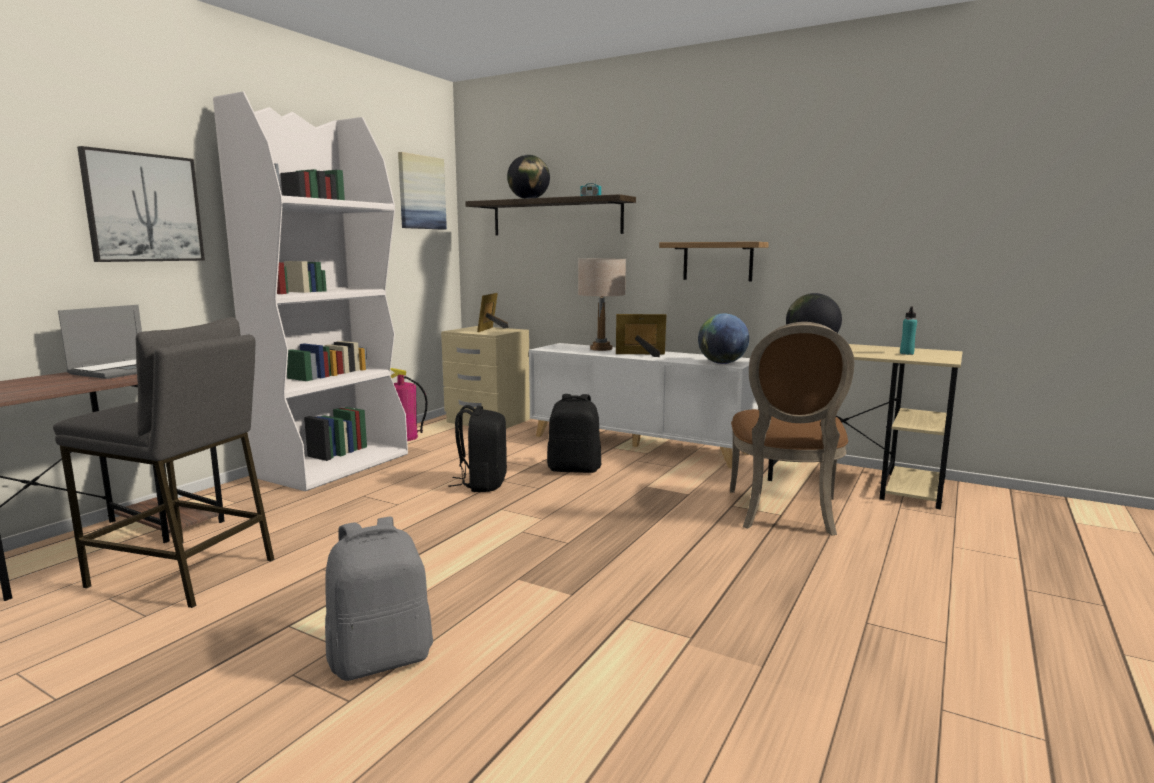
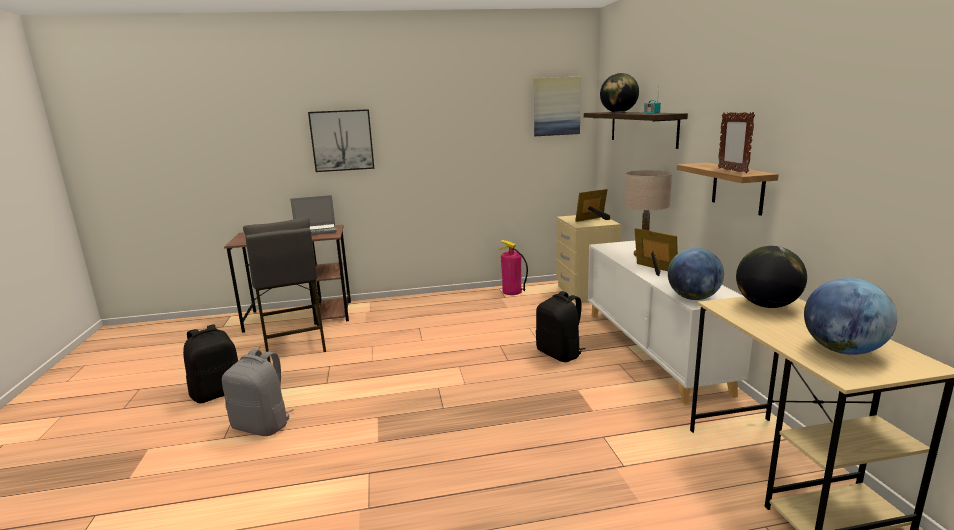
camera: 50 degrees right, 5 degrees up
white bookcase [213,92,408,491] -> none
black backpack [448,405,507,492] -> black backpack moved to [183,324,238,404]
brown chair [730,322,854,535] -> none
turquoise bottle [900,306,917,355] -> globe [804,278,897,355]
none -> picture frame [718,112,755,173]

